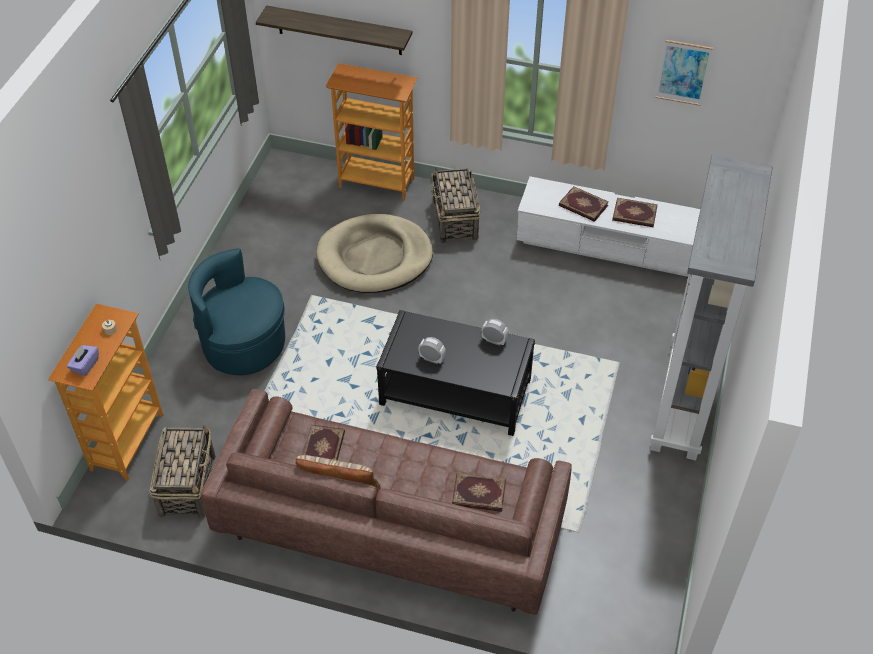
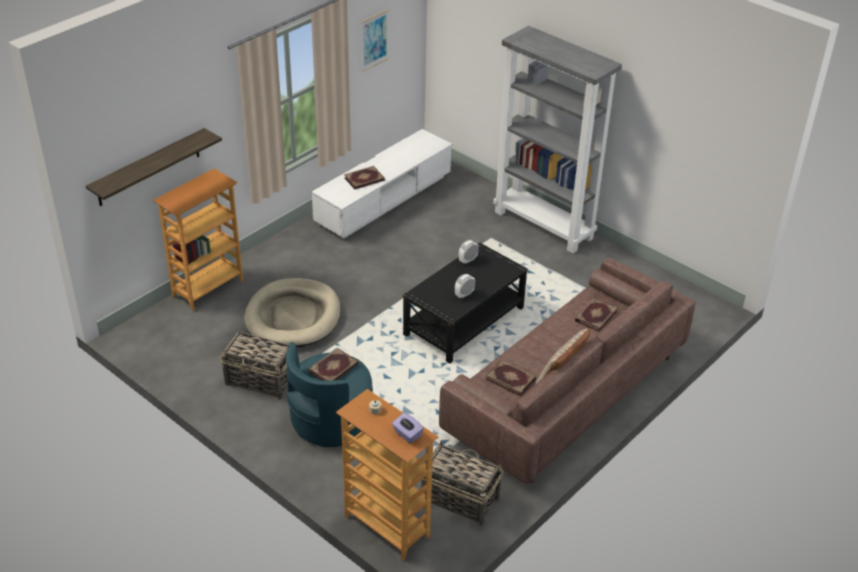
camera: 65 degrees left, 10 degrees down
basket [431,168,480,244] -> basket moved to [220,332,289,400]
book [612,198,658,227] -> book moved to [309,348,359,381]

